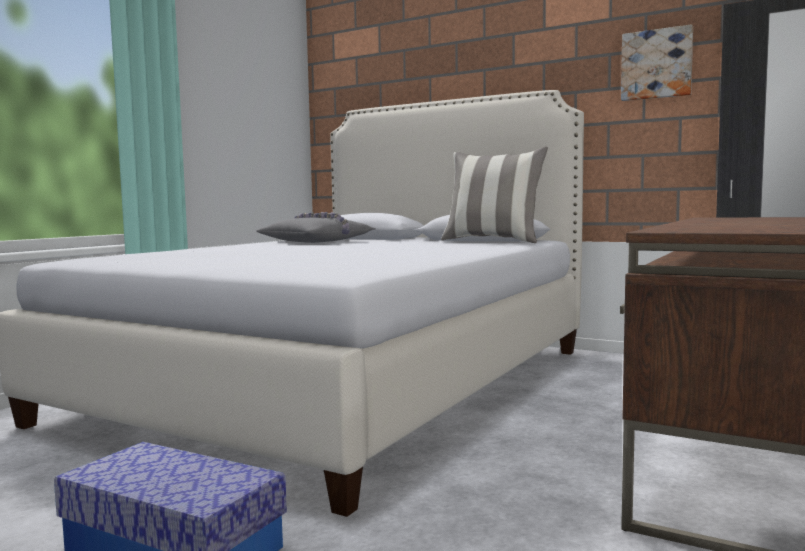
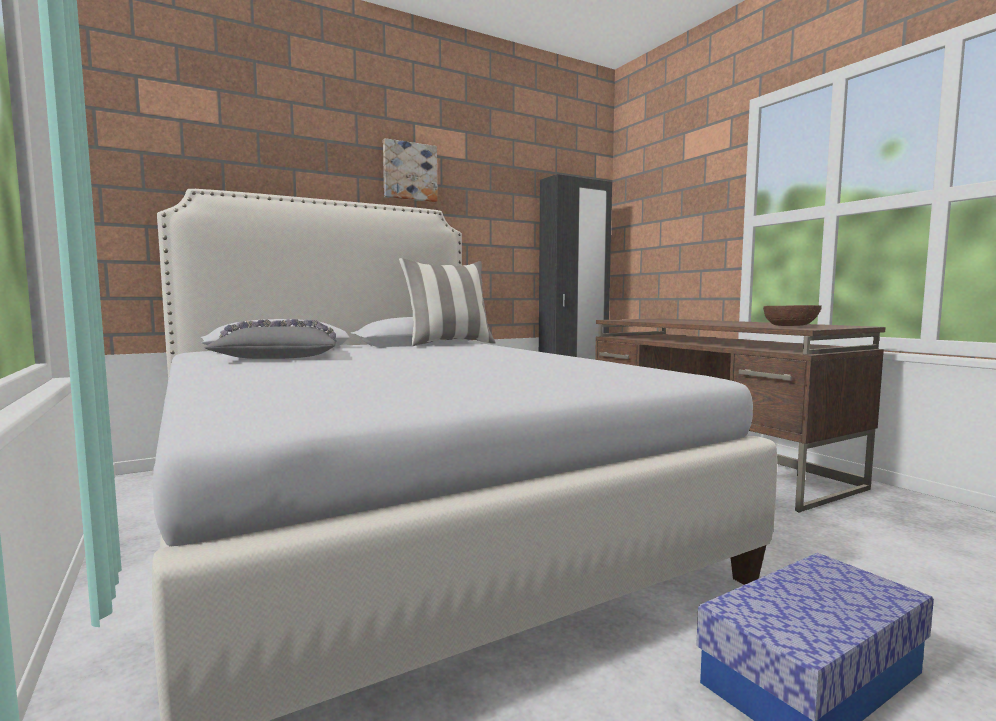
camera: 60 degrees left, 0 degrees up
picture [621,24,693,101] -> picture moved to [383,138,438,202]
none -> brown bowl [763,305,822,326]

